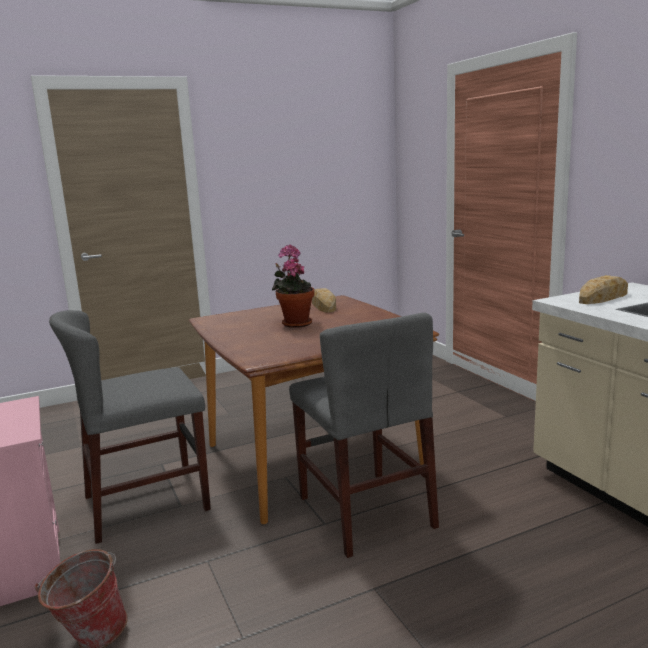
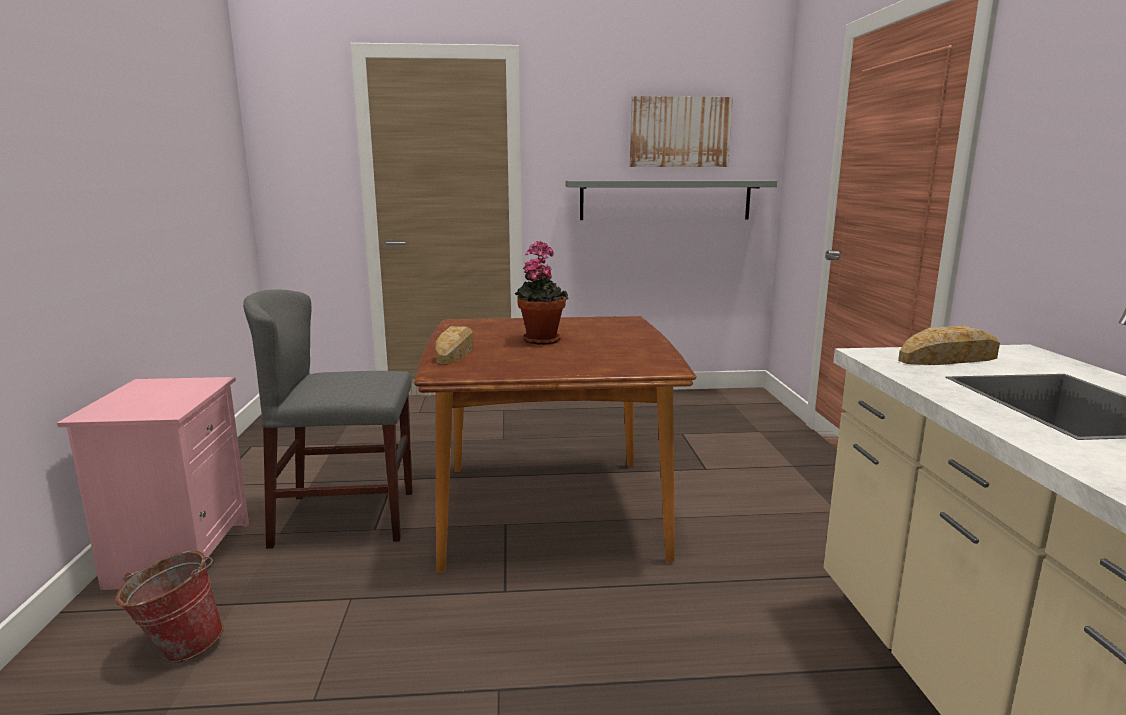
camera: 20 degrees right, 0 degrees up
grey chair [289,313,439,558] -> none
bread [312,288,336,313] -> bread moved to [436,326,474,364]
none -> grey shelf [566,180,777,220]
none -> picture [630,96,733,167]

